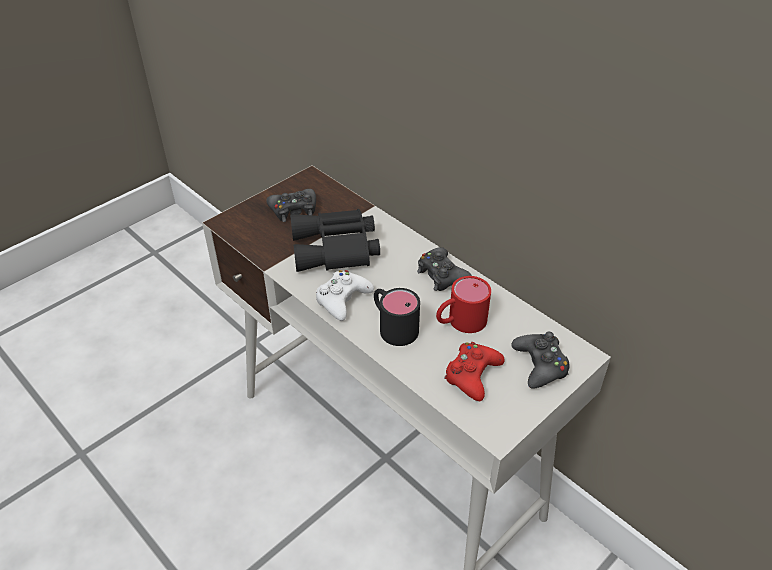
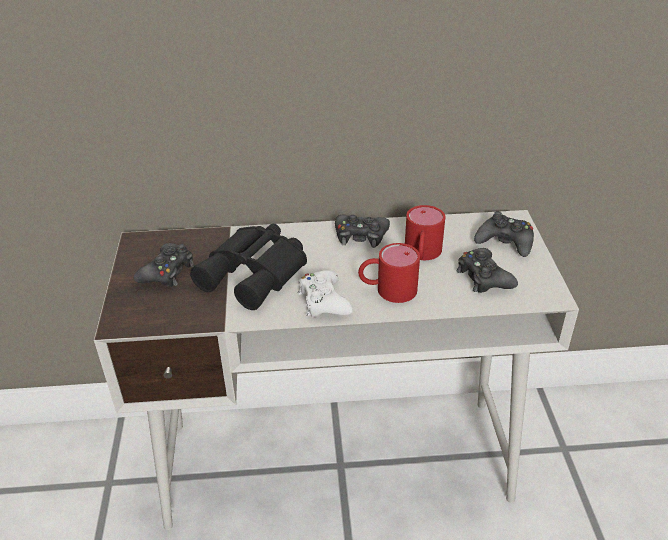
camera: 50 degrees left, 5 degrees down
black mug [374,288,420,346] -> red mug [358,243,420,303]
red game controller [444,342,505,401] -> black game controller [457,248,518,293]

